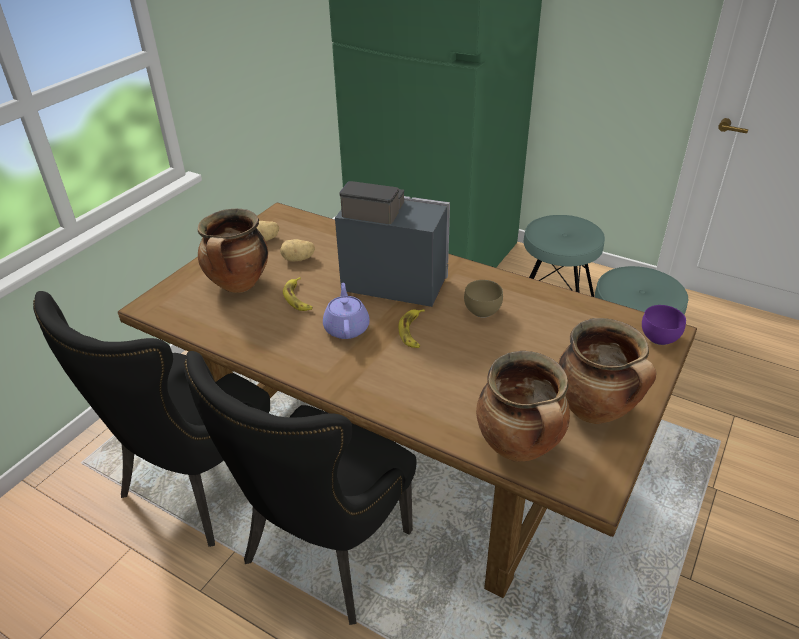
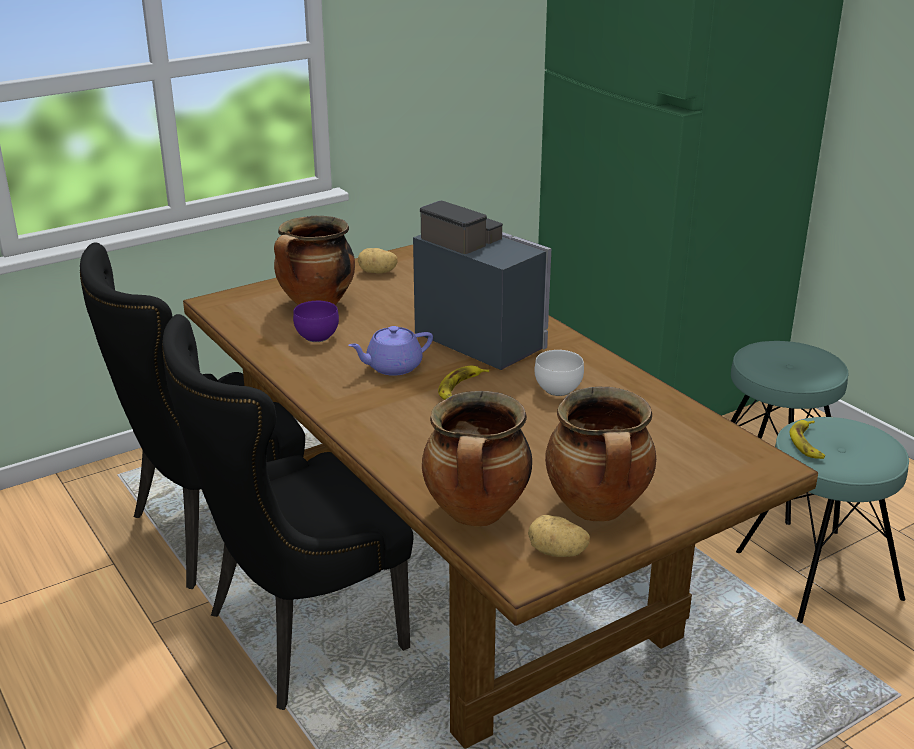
camera: 25 degrees right, 10 degrees down
potato [280,239,315,261] -> potato moved to [528,515,590,557]
banana [283,277,313,311] -> banana moved to [789,420,825,459]
purple teapot [323,283,370,339] -> purple teapot turned 135 degrees counterclockwise [348,326,433,376]
brown bowl [464,280,503,318] -> white bowl [534,350,584,396]
purple bowl [642,305,686,345] -> purple bowl moved to [293,301,339,342]

